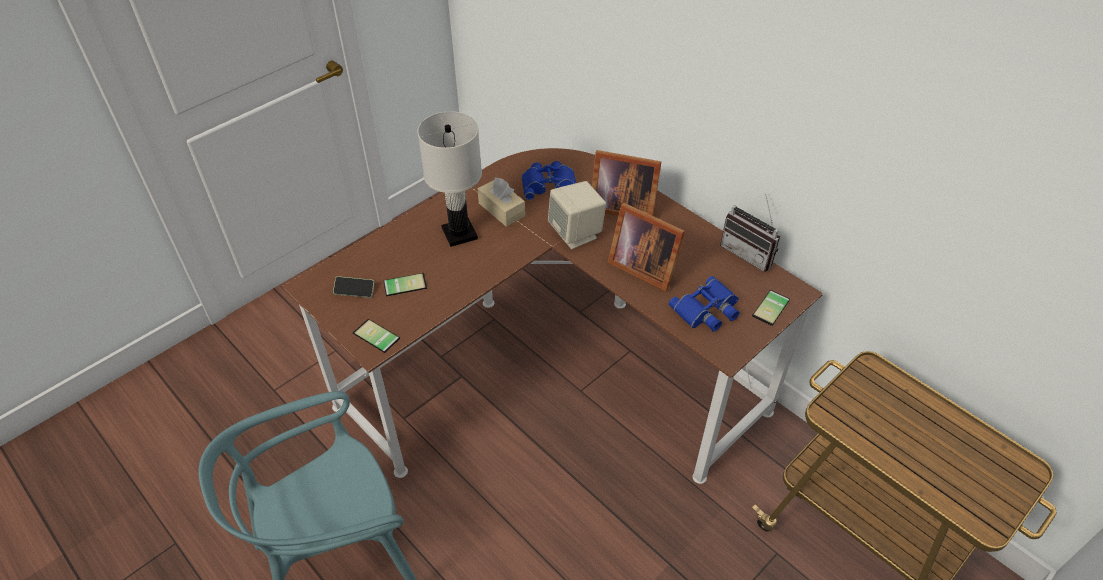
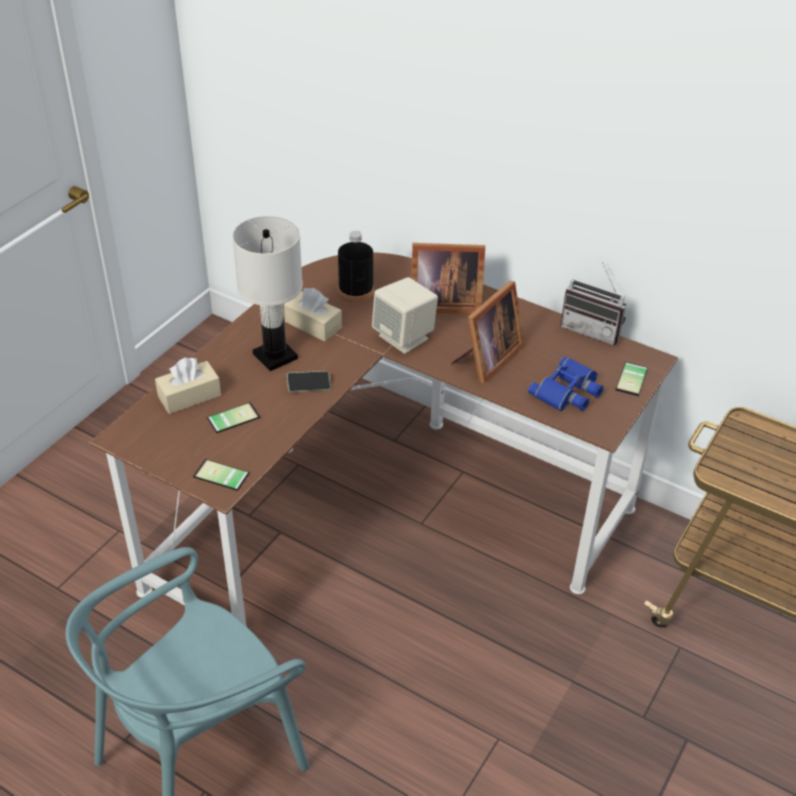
camera: 15 degrees left, 5 degrees down
phone [333,276,374,298] -> phone moved to [287,371,331,392]
blue binoculars [521,161,576,200] -> black bottle [338,231,374,302]
picture frame [608,203,685,292] -> picture frame turned 75 degrees counterclockwise [451,281,525,384]
none -> beige tissue box [155,357,221,414]

